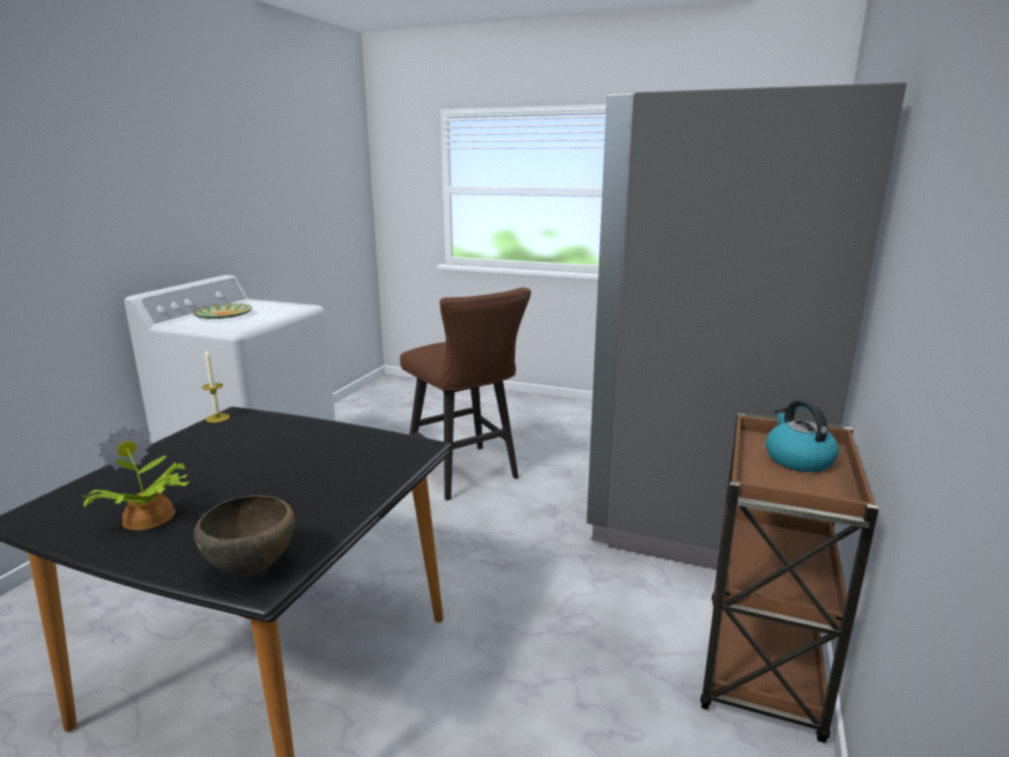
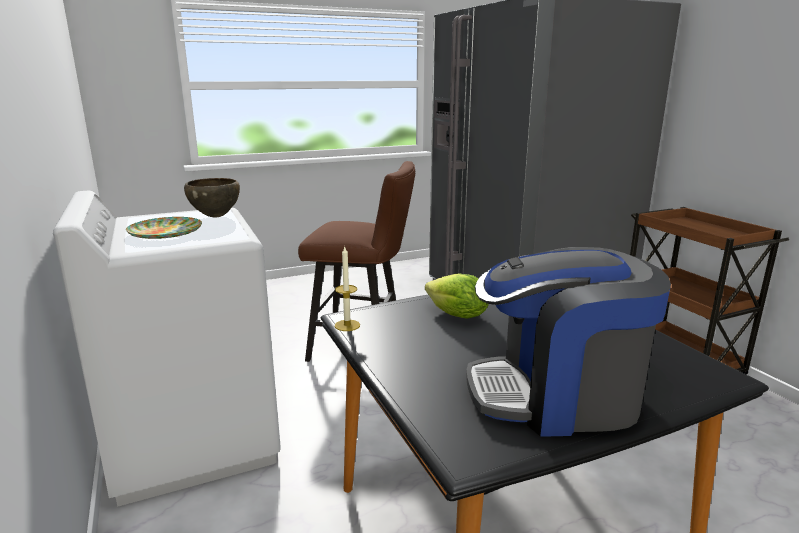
camera: 45 degrees left, 0 degrees up
potted plant [83,426,189,530] -> coffee machine [466,247,671,437]
brown bowl [194,495,295,576] -> brown bowl moved to [184,178,240,217]
kettle [766,400,839,472] -> none
none -> lettuce [425,273,489,319]

